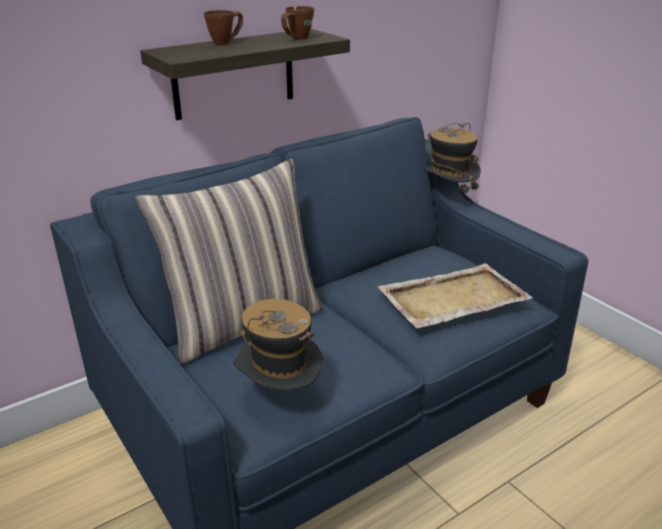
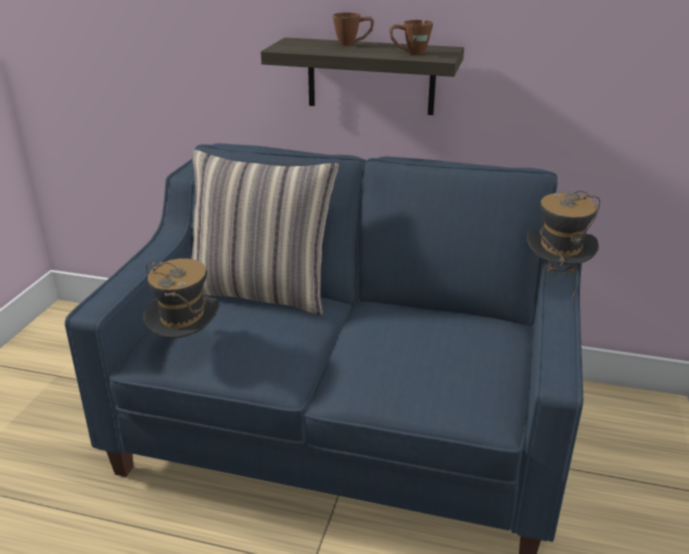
camera: 50 degrees right, 0 degrees up
beige tray [378,263,533,328] -> none

